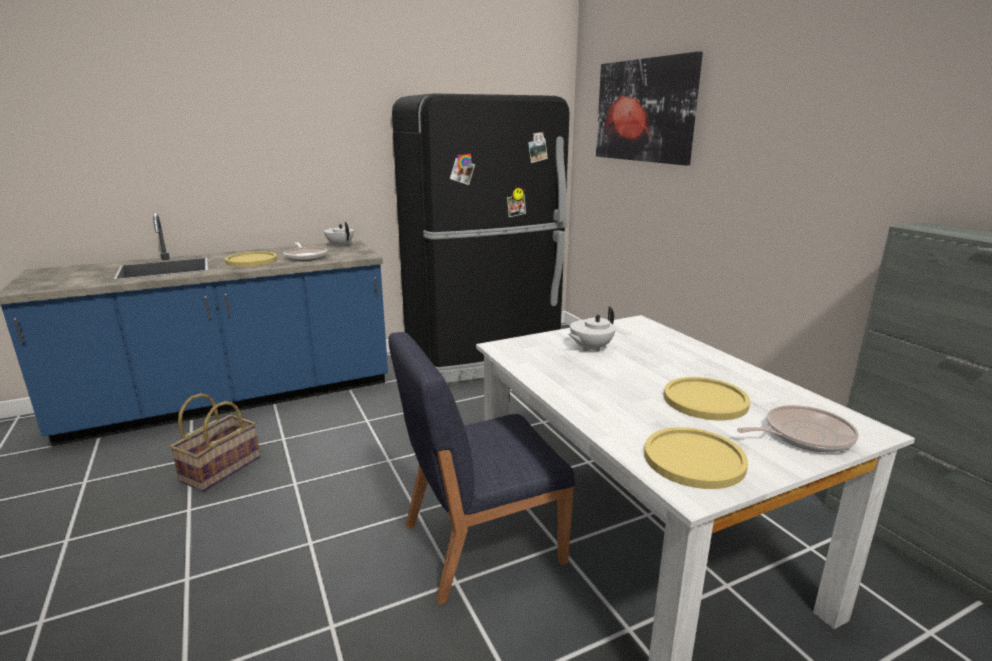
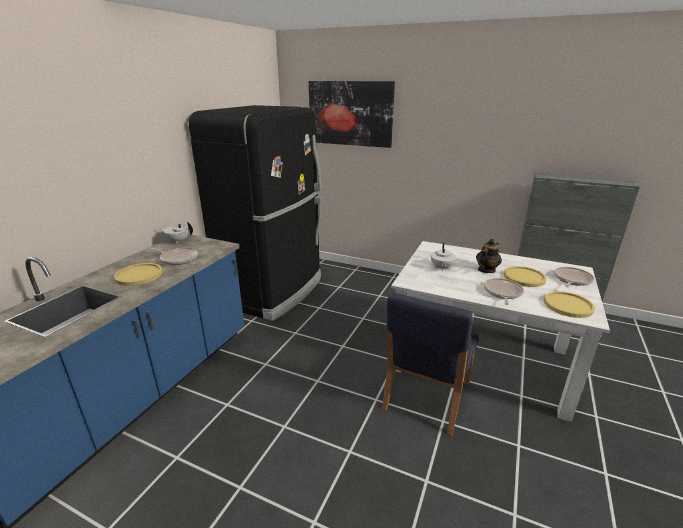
camera: 40 degrees left, 5 degrees up
basket [170,393,260,492] -> none
none -> teapot [476,239,502,273]
none -> frying pan [484,278,524,305]

